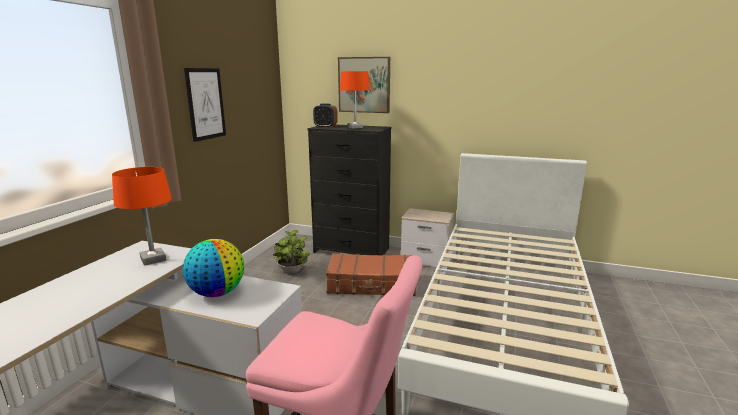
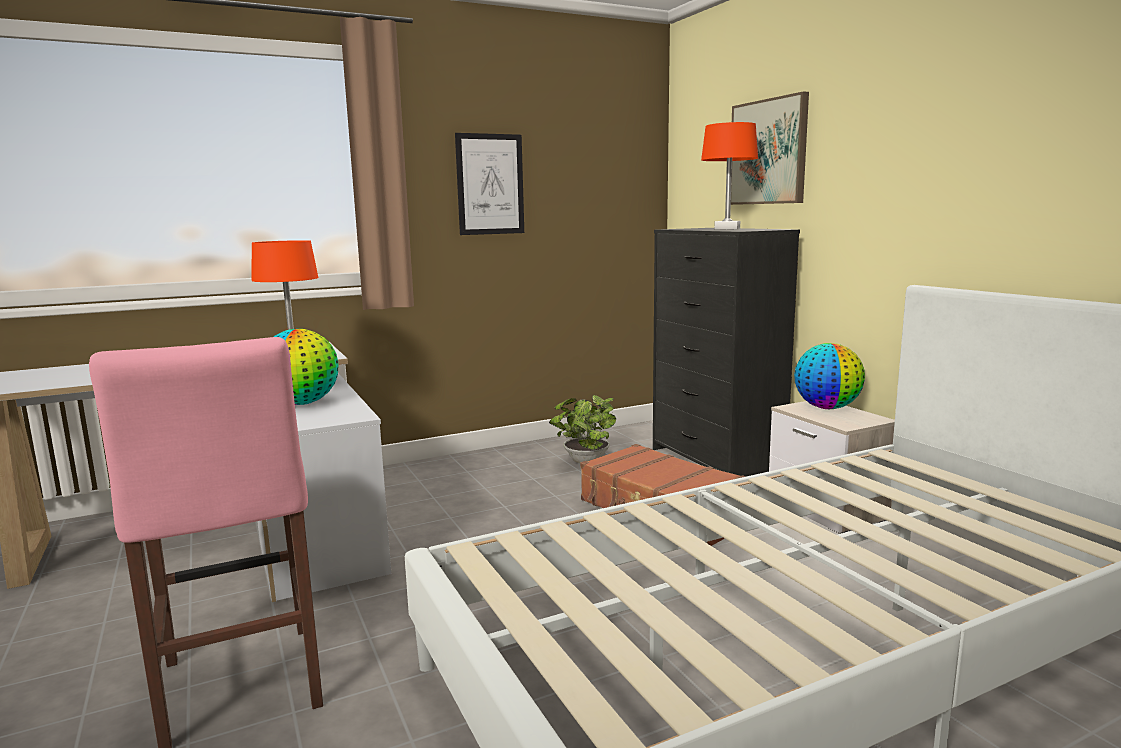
camera: 45 degrees right, 5 degrees down
alarm clock [313,103,338,128] -> none
none -> globe [794,343,865,409]

